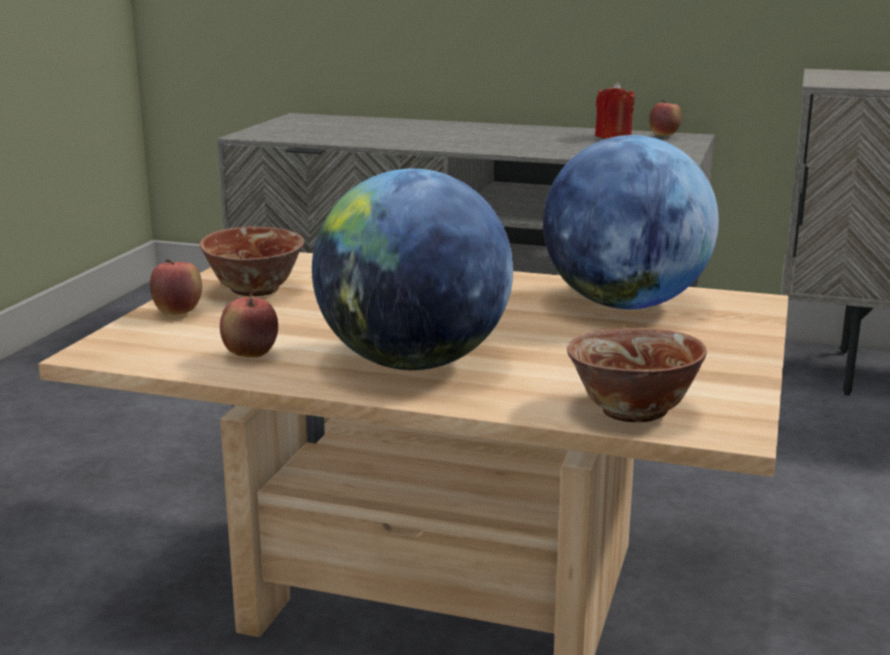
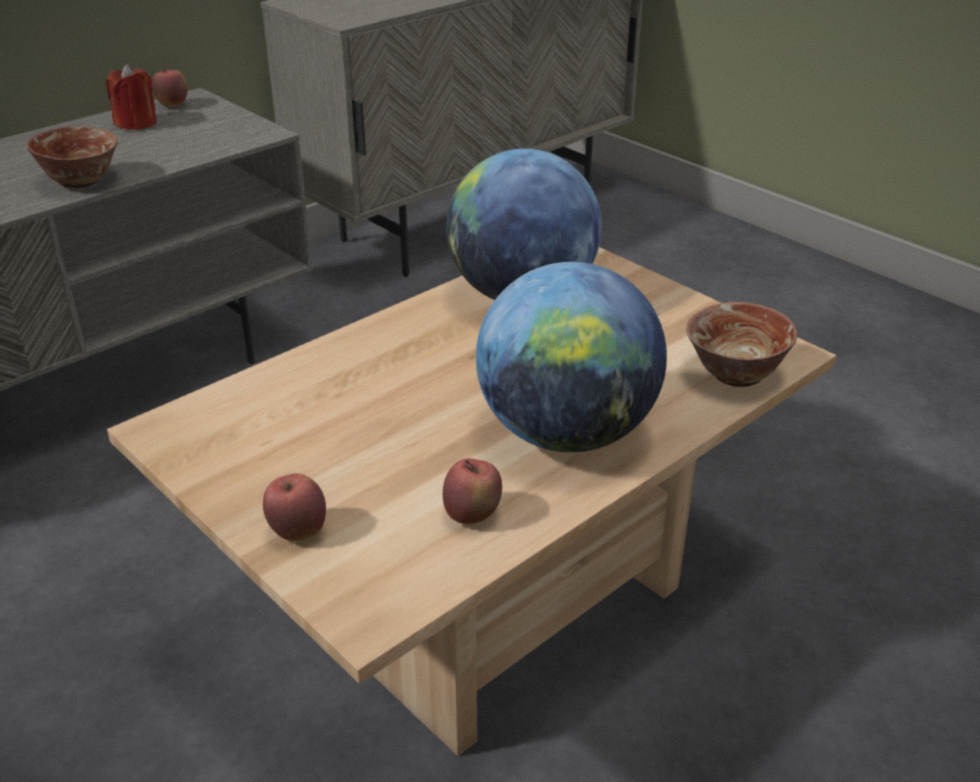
camera: 60 degrees left, 15 degrees up
bowl [200,227,304,296] -> bowl moved to [27,126,118,188]

